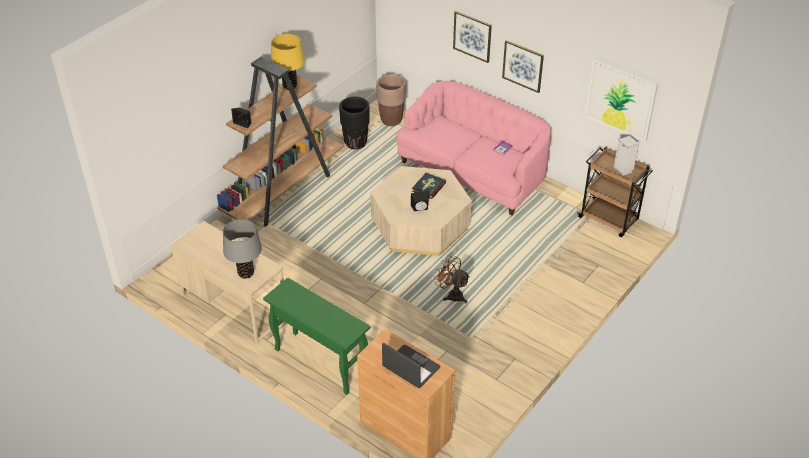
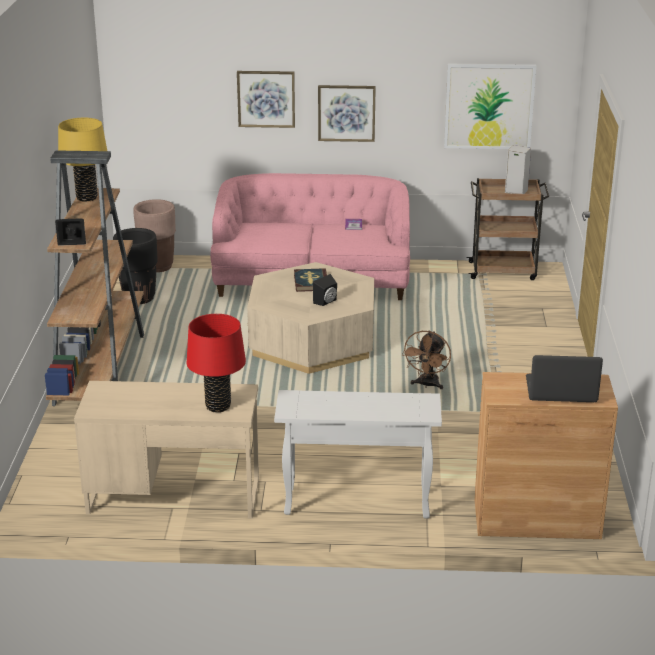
camera: 35 degrees left, 15 degrees down
grey table lamp [223,219,262,279] -> red table lamp [187,314,246,412]
green console table [263,277,370,395] -> white console table [274,390,442,518]
brown fan [434,255,470,303] -> brown fan turned 75 degrees counterclockwise [402,331,451,389]

